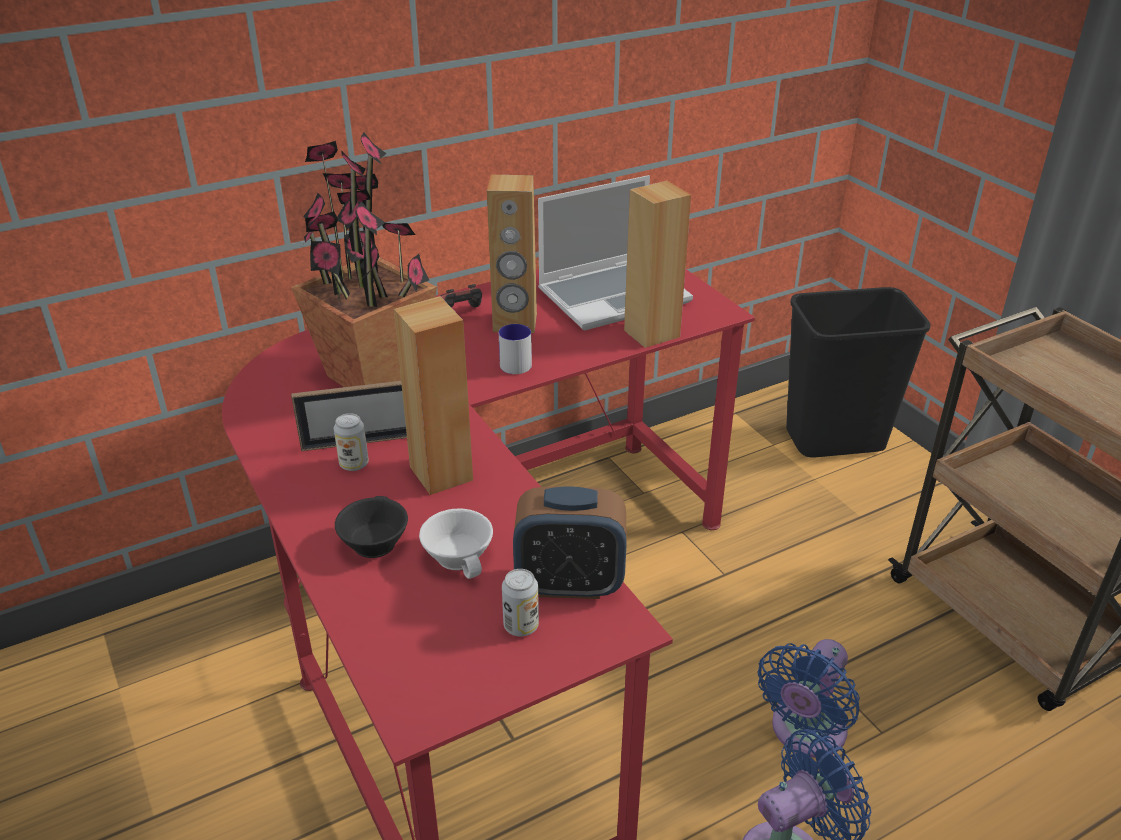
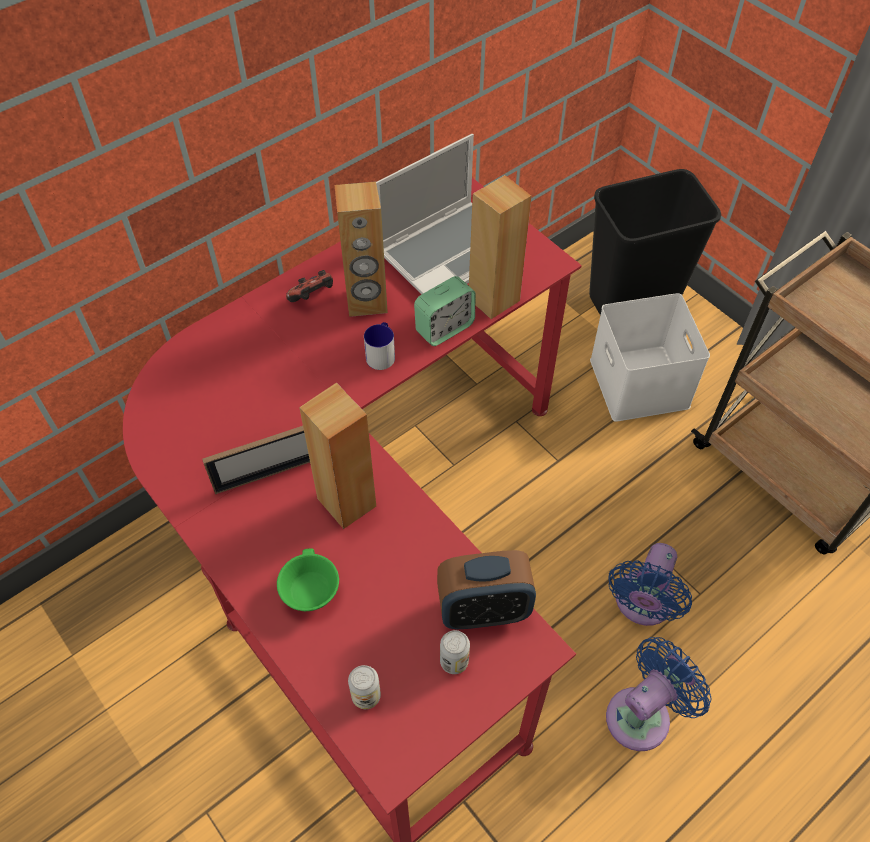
camera: 10 degrees left, 20 degrees up
potted plant [291,132,437,387] -> none
can [334,413,369,471] -> can moved to [348,665,381,709]
black cup [335,496,408,558] -> green cup [277,548,339,611]
white cup [419,508,493,579] -> none
none -> alarm clock [414,276,476,346]
none -> white storage box [590,293,710,422]

